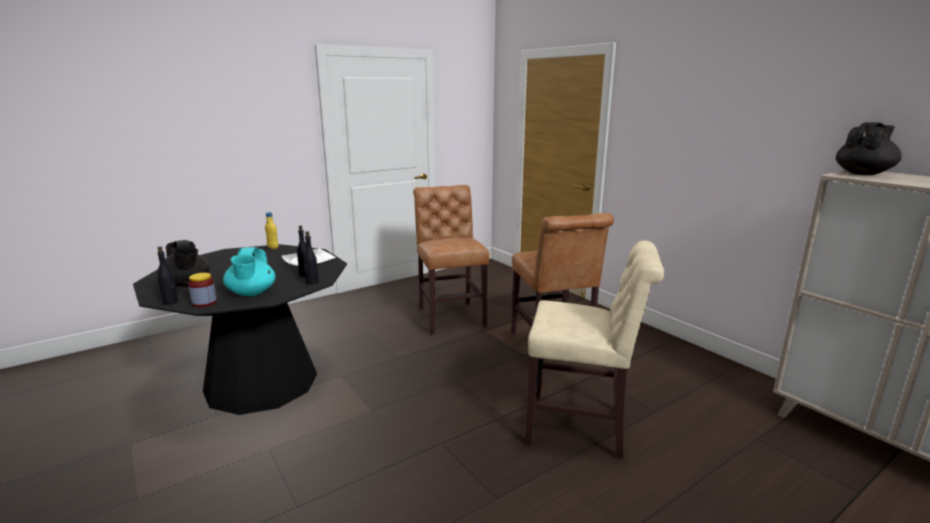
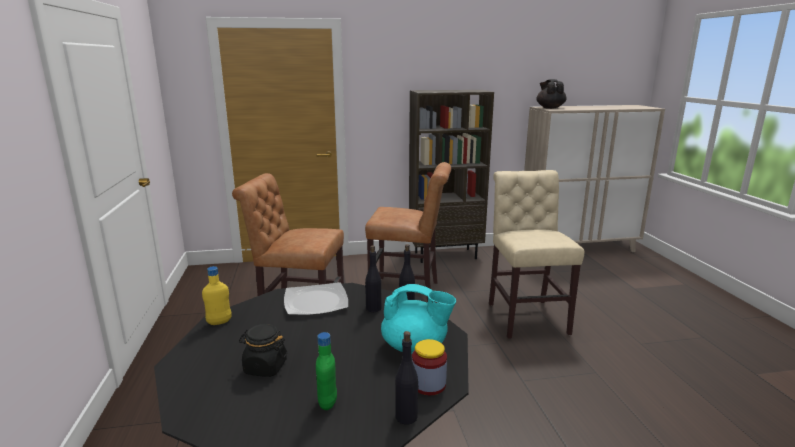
camera: 65 degrees left, 0 degrees up
black teapot [157,240,210,287] -> green bottle [316,332,337,410]
beige chair [526,240,664,459] -> beige chair turned 45 degrees counterclockwise [489,170,585,339]
none -> black jar [239,324,287,377]
none -> brown bookcase [409,90,494,263]

